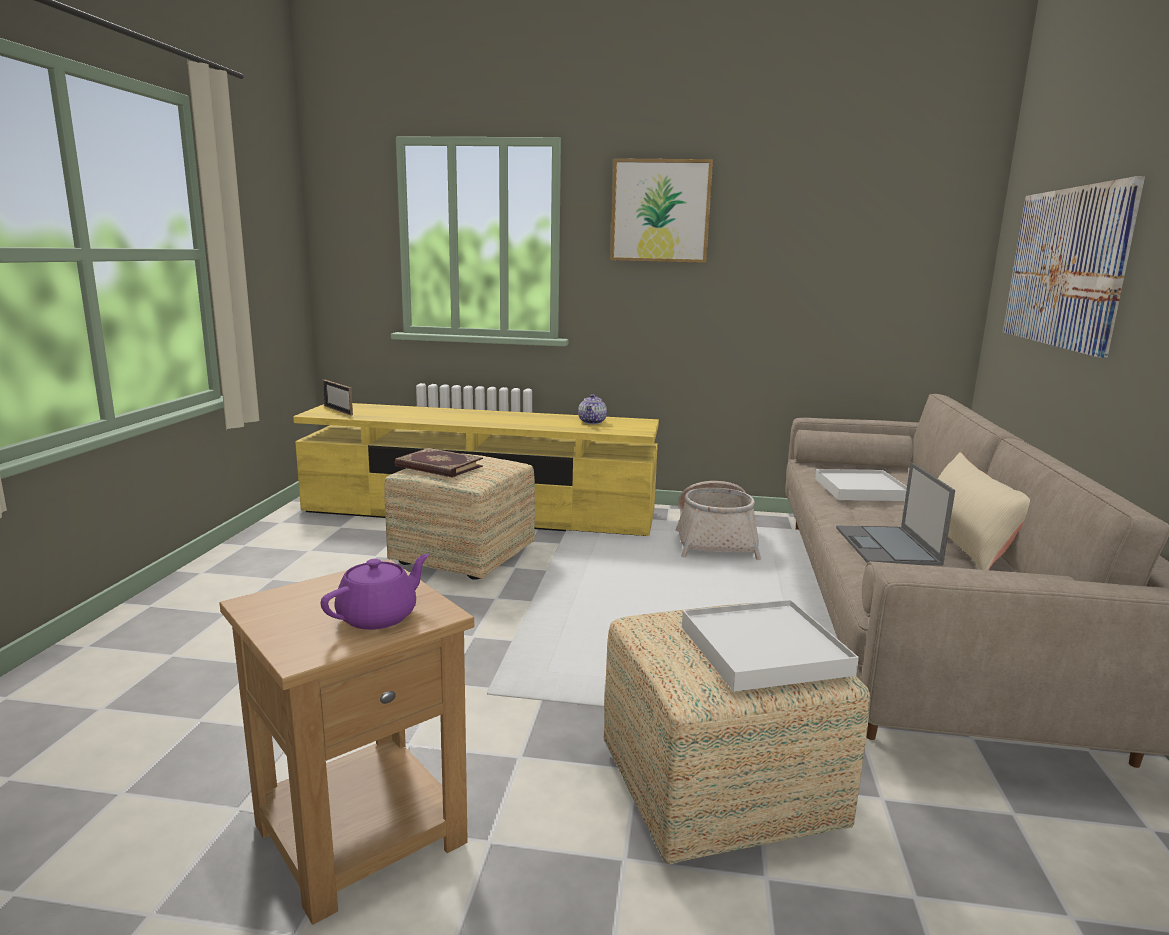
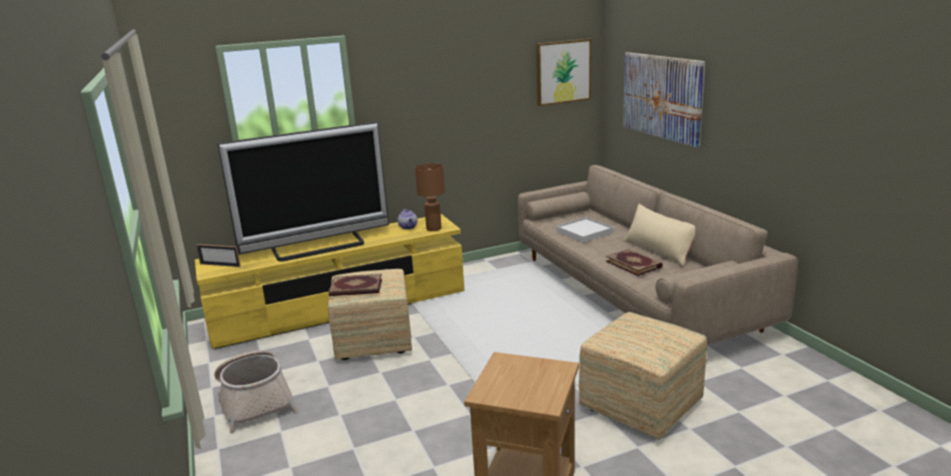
camera: 30 degrees left, 5 degrees up
purple teapot [320,554,429,630] -> none
picture [610,158,713,263] -> picture moved to [536,39,592,106]
basket [675,481,761,560] -> basket moved to [214,350,297,433]
white tray [682,600,859,692] -> none
laptop [836,462,955,566] -> book [606,249,663,276]
none -> television [217,122,389,262]
none -> brown table lamp [415,163,445,231]

